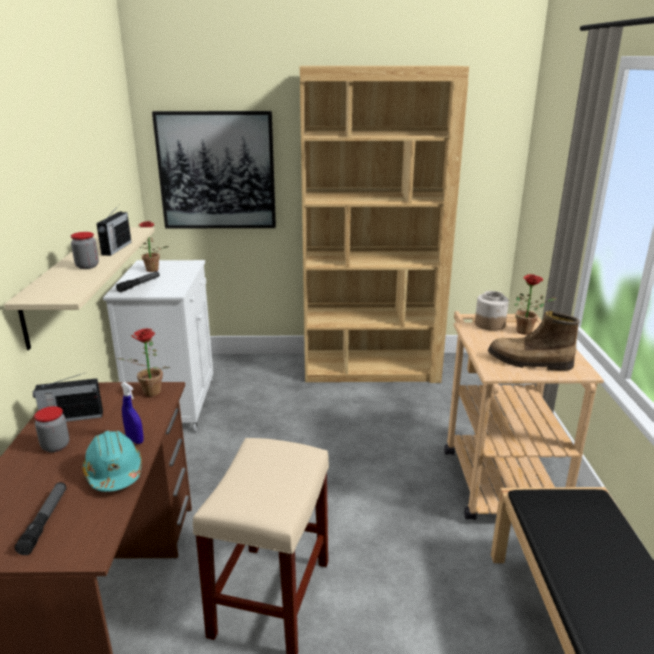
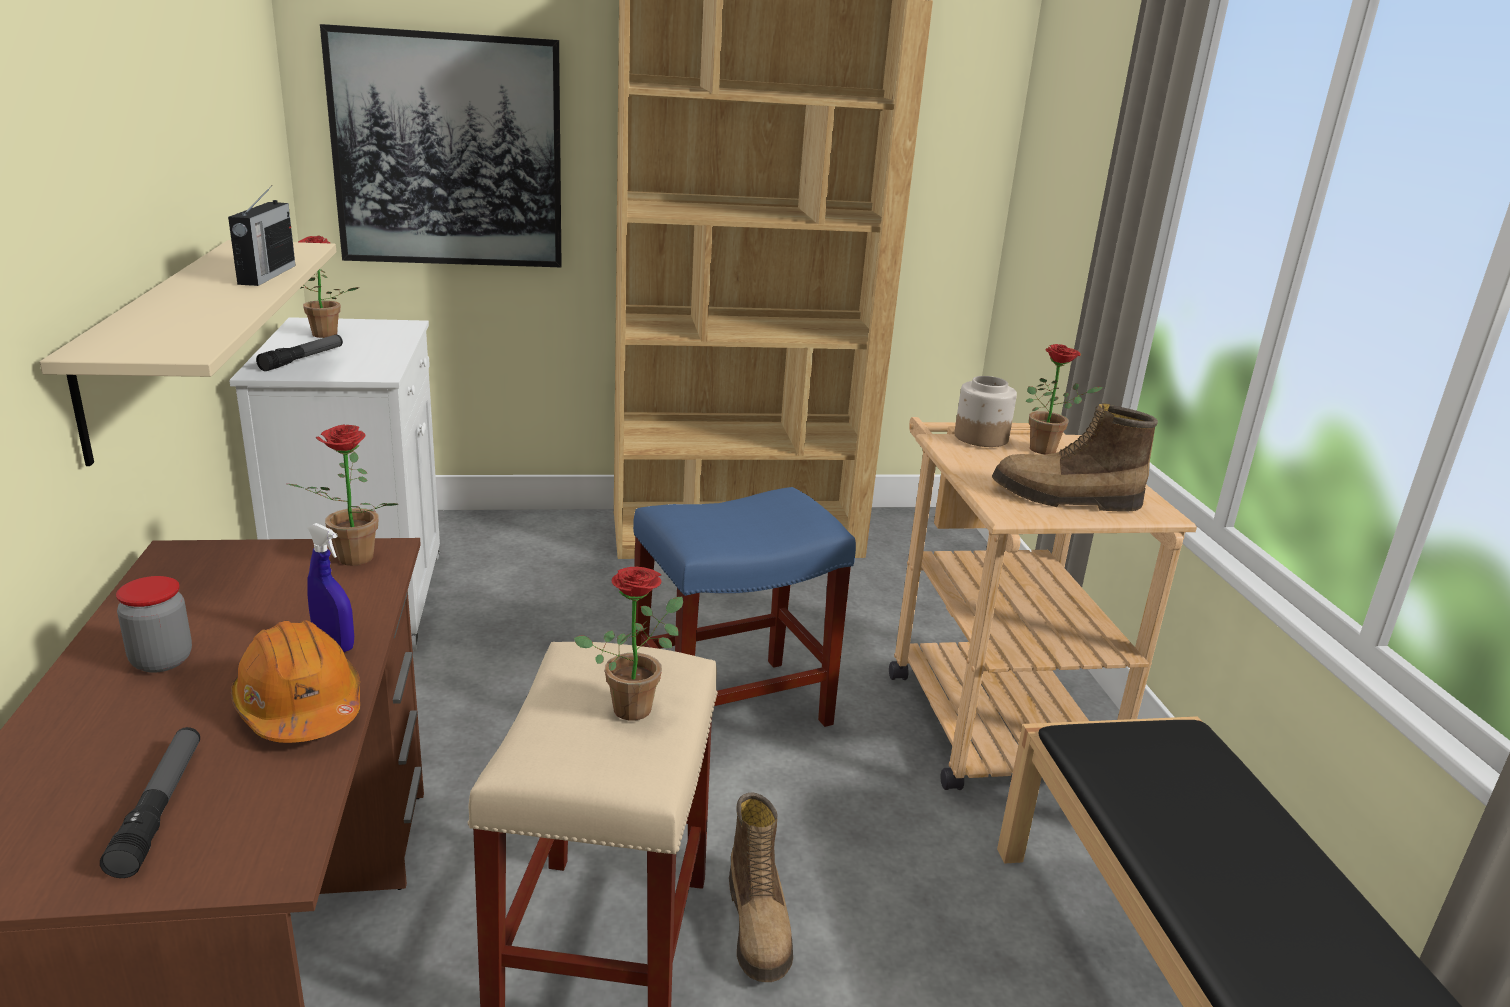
camera: 10 degrees left, 0 degrees up
radio [33,372,103,422] -> none
jar [71,232,99,269] -> none
turquoise hard hat [82,431,142,492] -> orange hard hat [231,620,360,743]
none -> potted plant [574,567,683,721]
none -> blue stool [633,487,856,727]
none -> boot [729,793,793,982]

